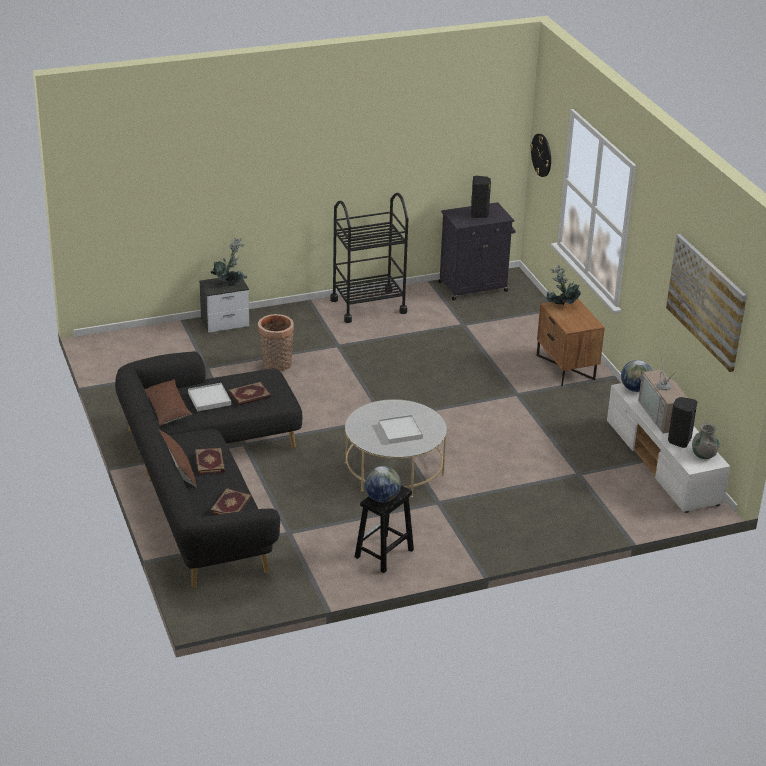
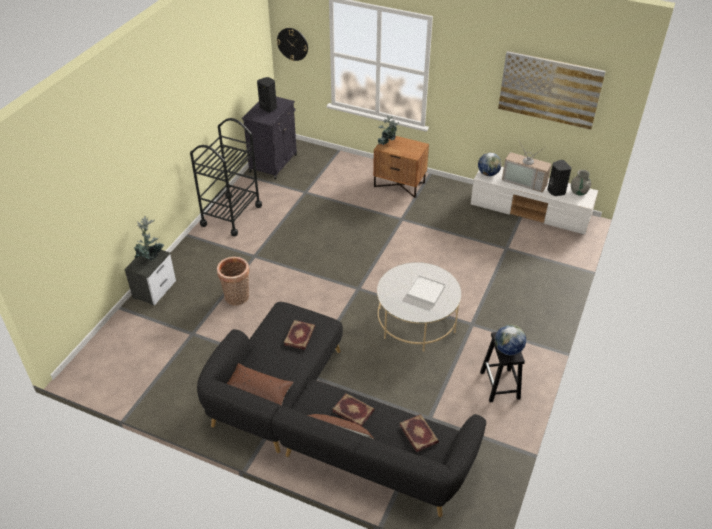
camera: 45 degrees left, 10 degrees up
white tray [188,383,231,412] -> none

